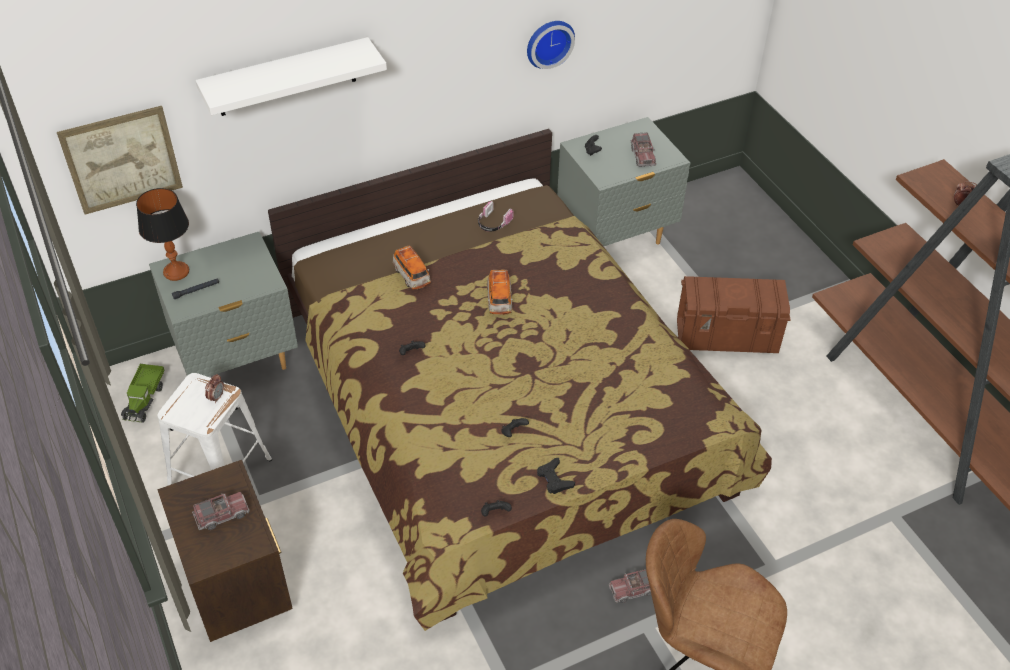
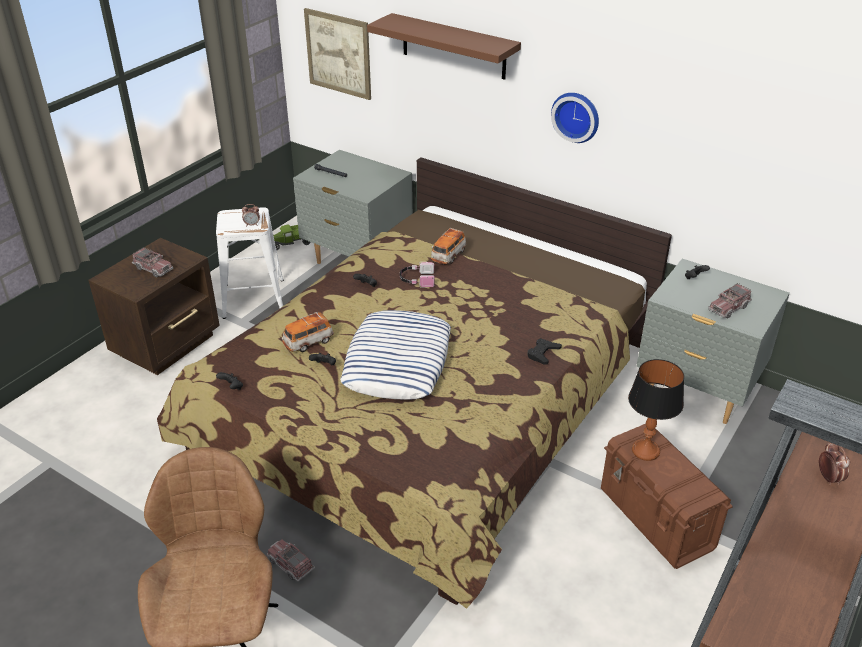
camera: 60 degrees right, 10 degrees down
table lamp [136,188,189,281] -> table lamp moved to [628,359,684,461]
white shelf [195,37,387,116] -> brown shelf [367,13,521,80]
headphones [478,201,513,232] -> headphones moved to [400,262,435,288]
toy car [487,270,513,315] -> toy car moved to [282,312,334,352]
wall clock [527,21,575,69] -> wall clock moved to [551,93,599,143]
black game controller [537,458,575,494] -> black game controller moved to [528,338,562,365]
none -> pillow [340,310,451,400]

